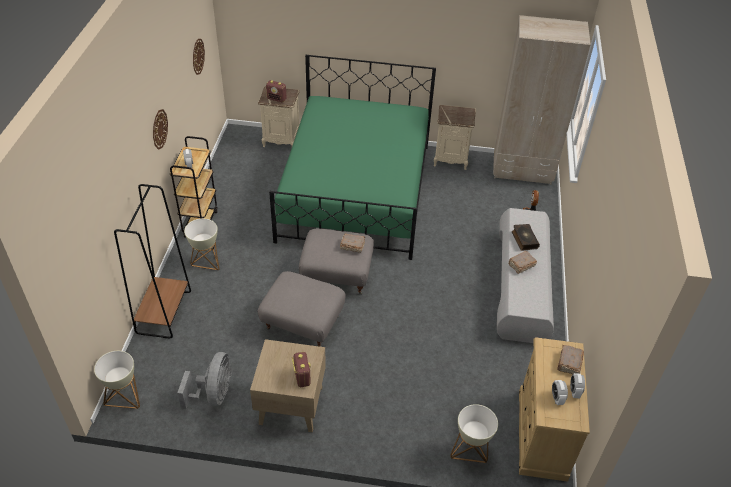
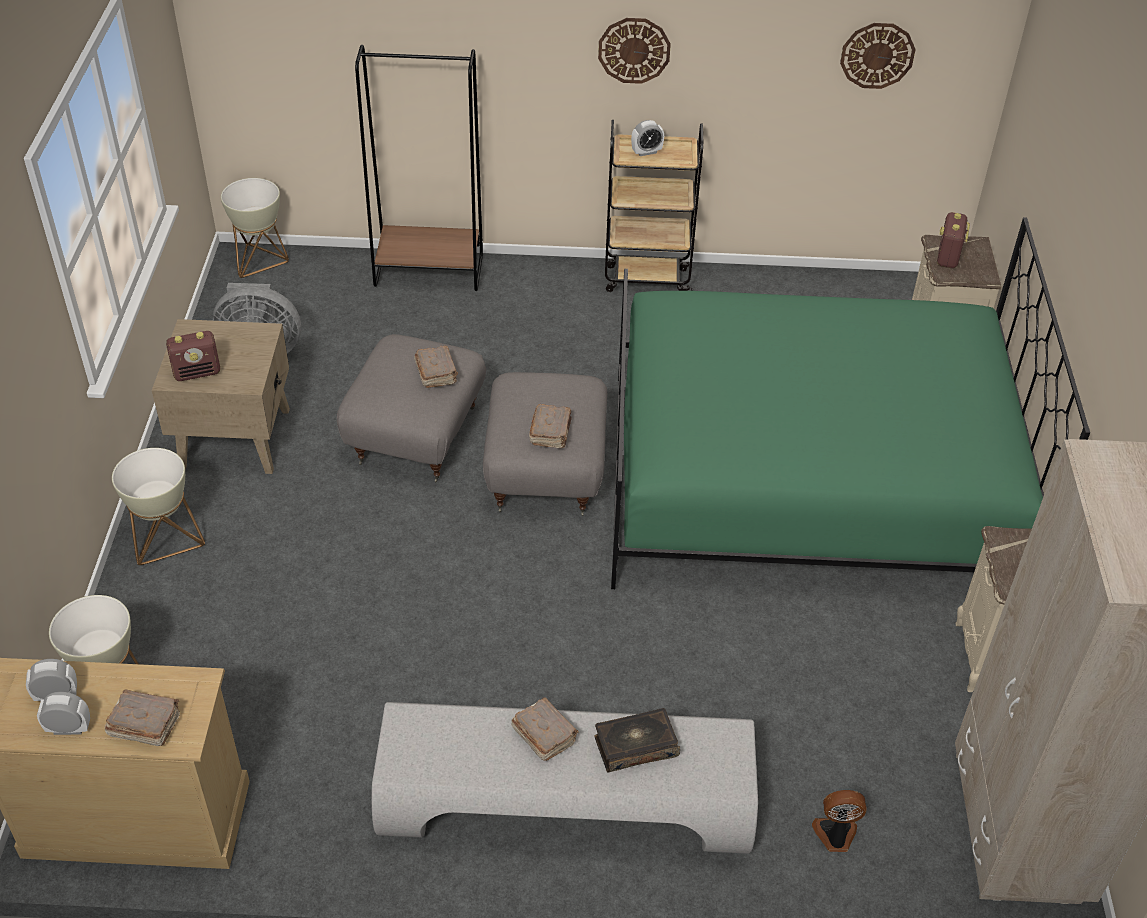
camera: 85 degrees right, 0 degrees up
planter [184,218,219,270] -> planter moved to [112,448,205,565]
none -> brown book [414,345,458,388]

